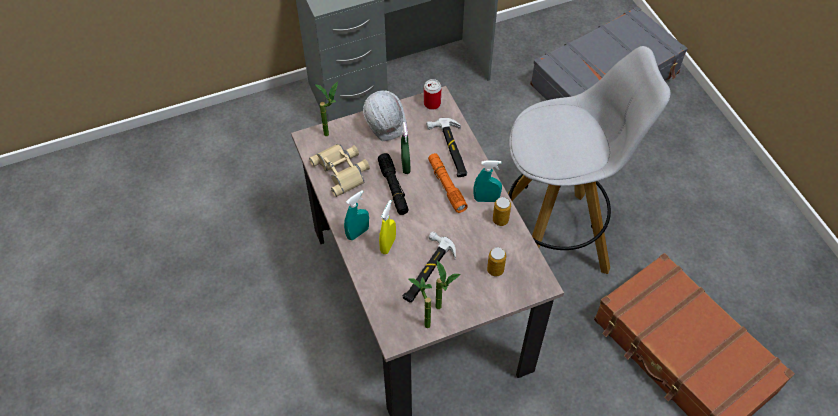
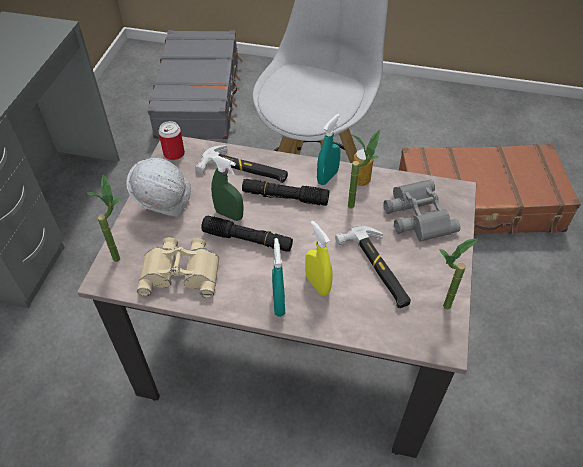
camera: 55 degrees left, 5 degrees down
orange flashlight [428,153,468,213] -> black flashlight [242,179,329,206]
potted plant [436,261,460,309] -> potted plant moved to [348,130,379,208]
can [487,247,506,276] -> grey binoculars [383,179,461,242]

